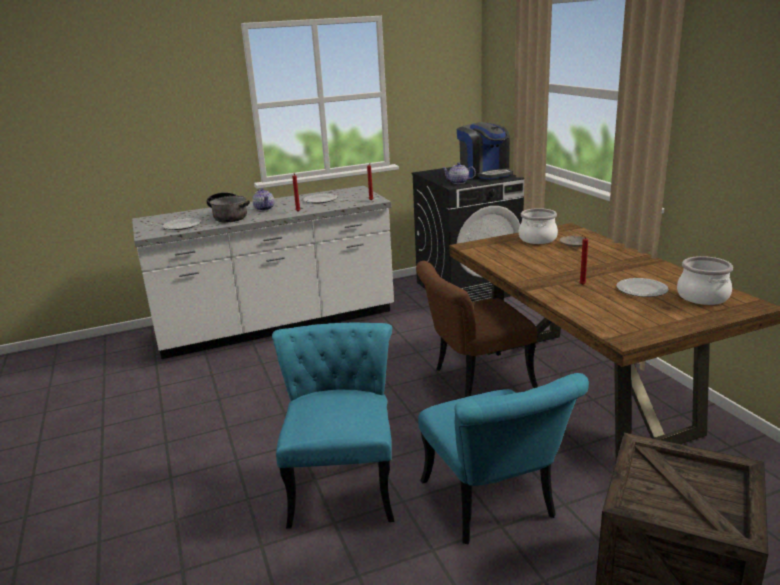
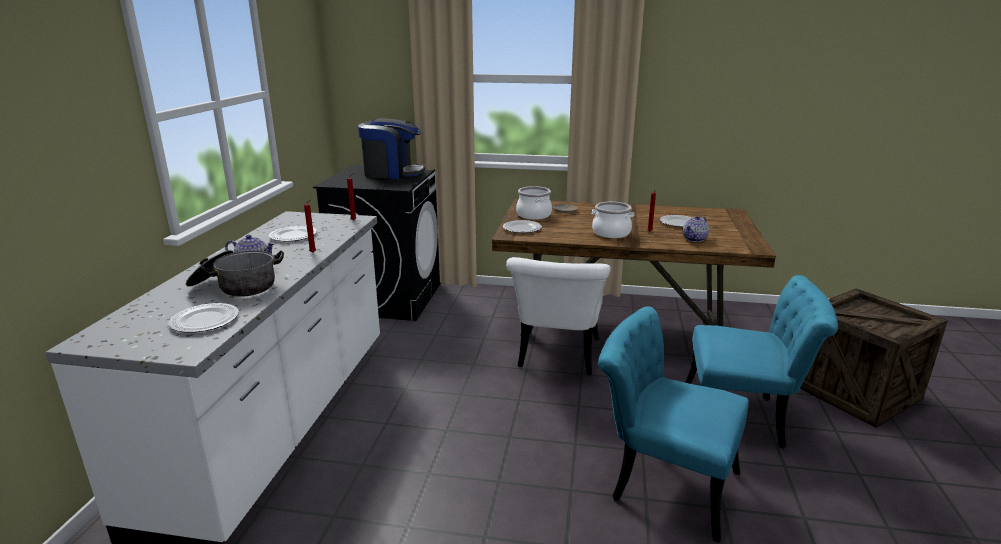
camera: 60 degrees left, 0 degrees up
brown chair [416,261,538,397] -> white chair [506,257,611,375]
teapot [442,162,476,184] -> teapot moved to [683,216,709,242]
cooking pot [677,256,733,305] -> cooking pot moved to [592,202,634,238]
none -> plate [503,220,542,233]

